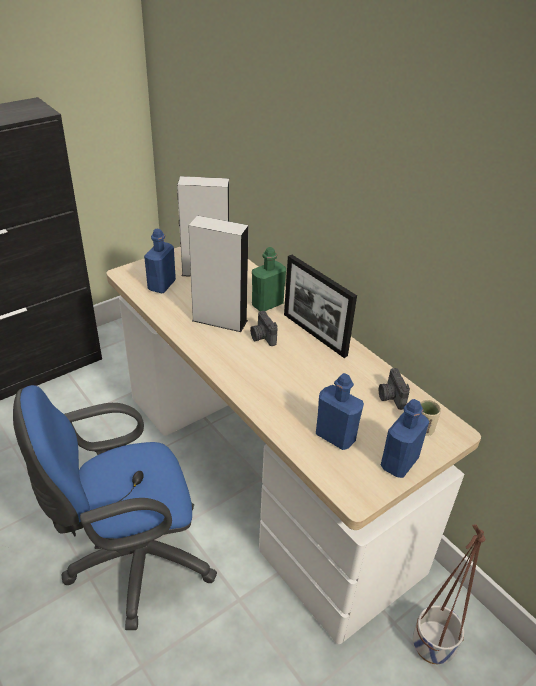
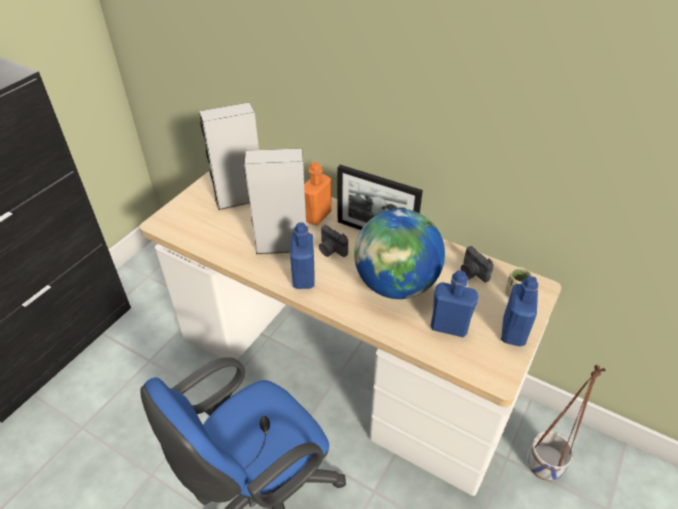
camera: 20 degrees left, 5 degrees up
blue bottle [144,229,176,293] -> blue bottle moved to [290,222,314,289]
green bottle [252,247,286,311] -> orange bottle [304,162,332,225]
none -> globe [354,209,445,299]

